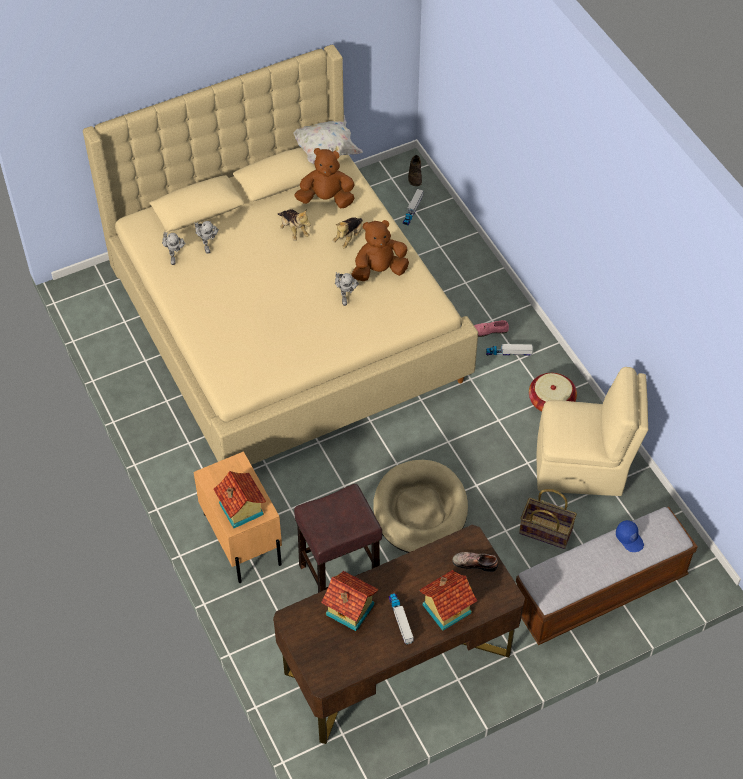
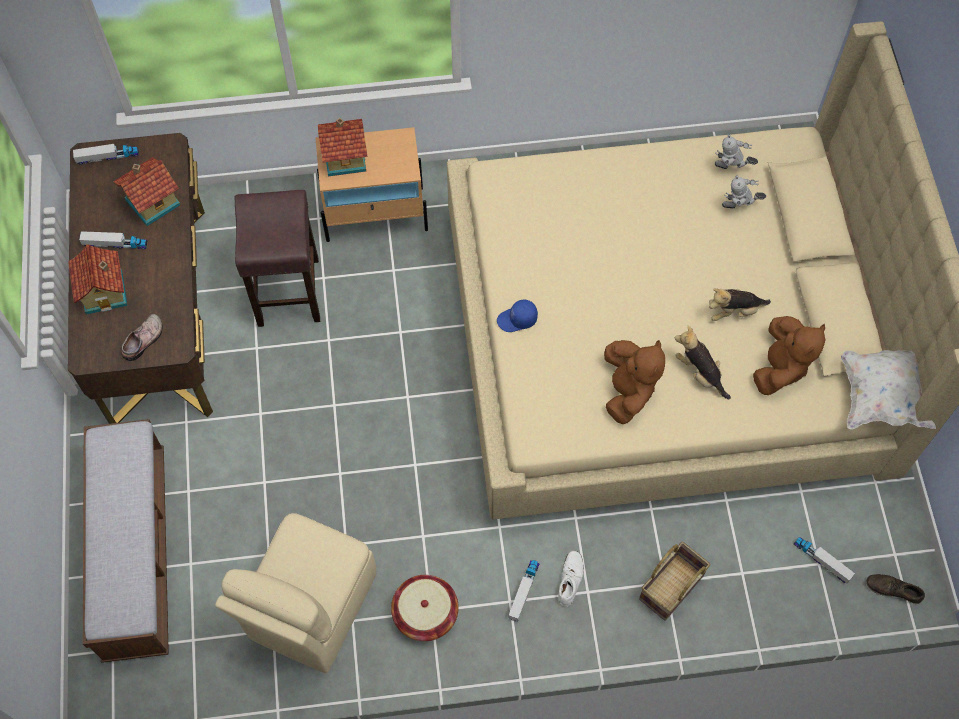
camera: 110 degrees right, 10 degrees up
toy robot [335,272,359,306] -> none
beige dog bed [373,460,468,553] -> none
pink shoe [474,320,509,337] -> white shoe [558,551,584,606]
basket [519,489,577,549] -> basket moved to [639,542,710,621]
blue cap [616,520,644,552] -> blue cap moved to [497,300,538,332]
none -> toy truck [73,144,139,165]

